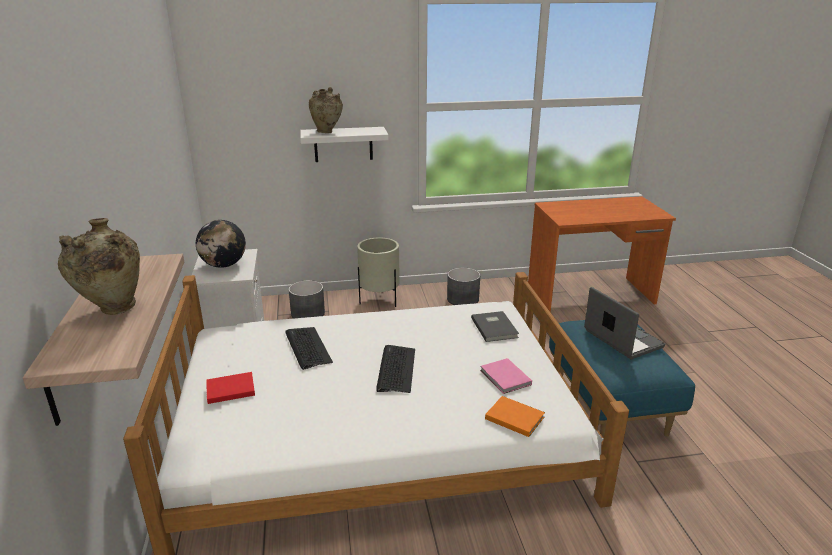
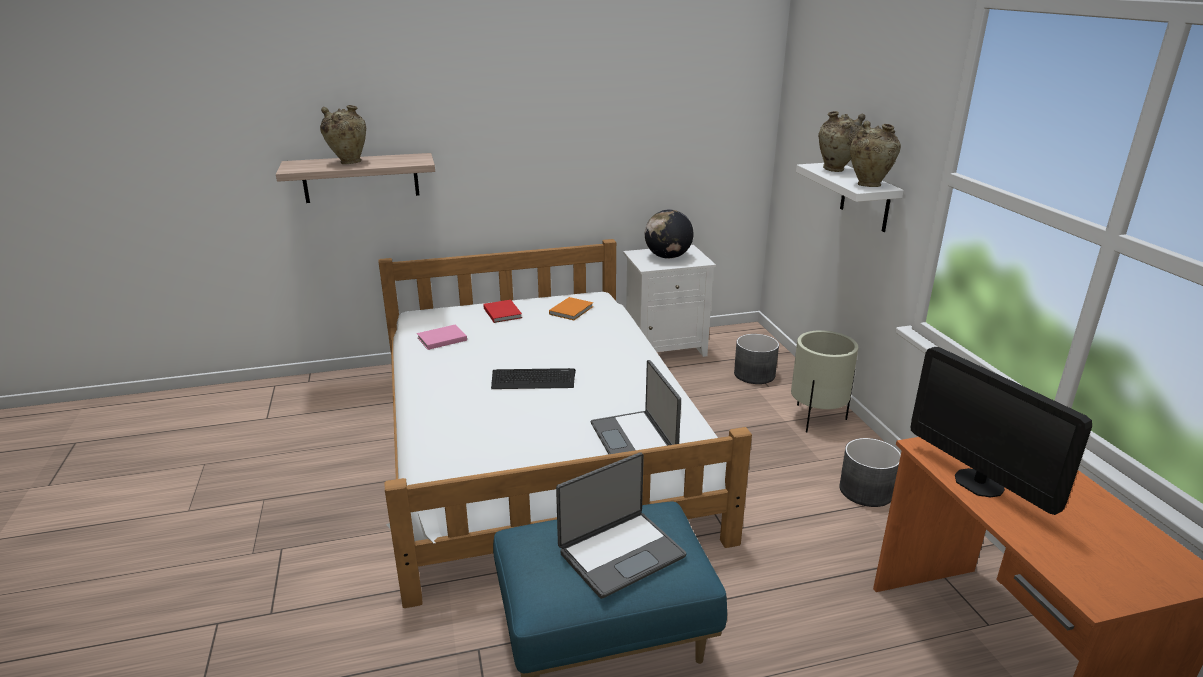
camera: 85 degrees right, 0 degrees up
keyboard [285,327,333,370] -> none
grey book [471,311,519,342] -> laptop [591,360,681,454]
pink book [480,358,532,394] -> pink book moved to [417,324,467,350]
orange book [485,396,545,437] -> orange book moved to [549,297,593,320]
none -> beige vase [850,121,901,187]
none -> monitor [911,347,1092,515]

